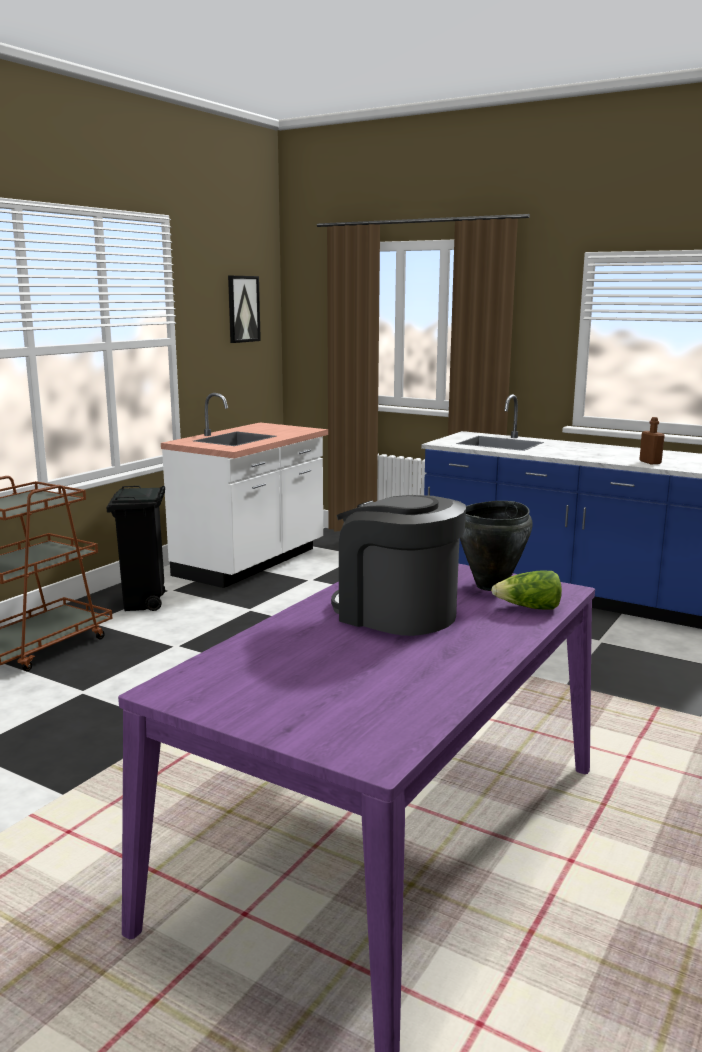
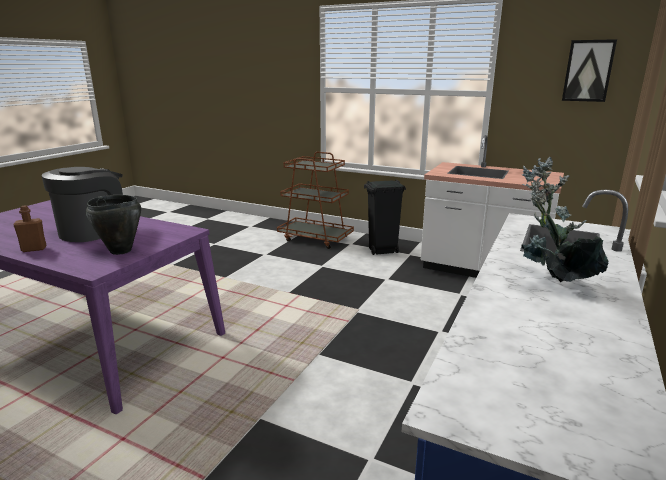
camera: 85 degrees right, 5 degrees up
lettuce [491,570,562,610] -> none
brown bottle [639,417,665,464] -> brown bottle moved to [13,206,47,252]
none -> potted plant [521,157,609,282]

